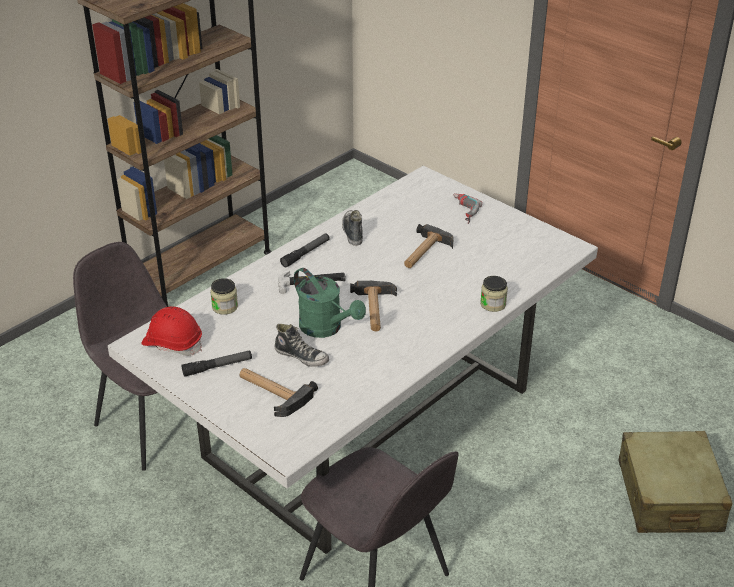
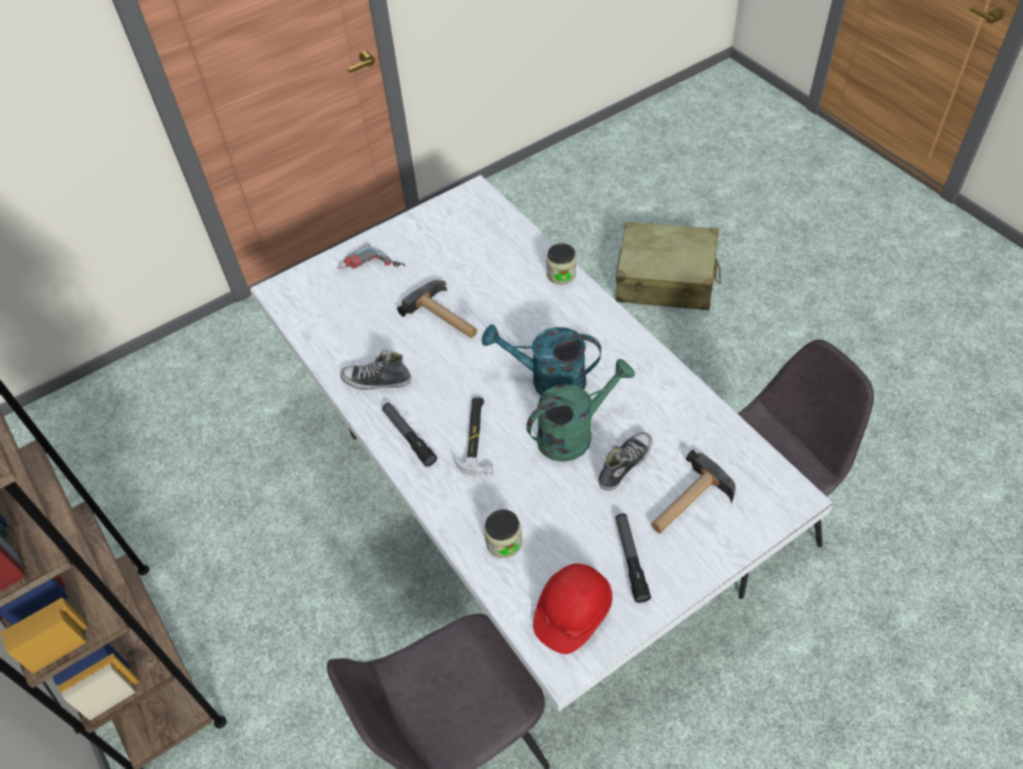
camera: 75 degrees left, 15 degrees up
hammer [350,281,397,331] -> turquoise watering can [482,324,601,396]

